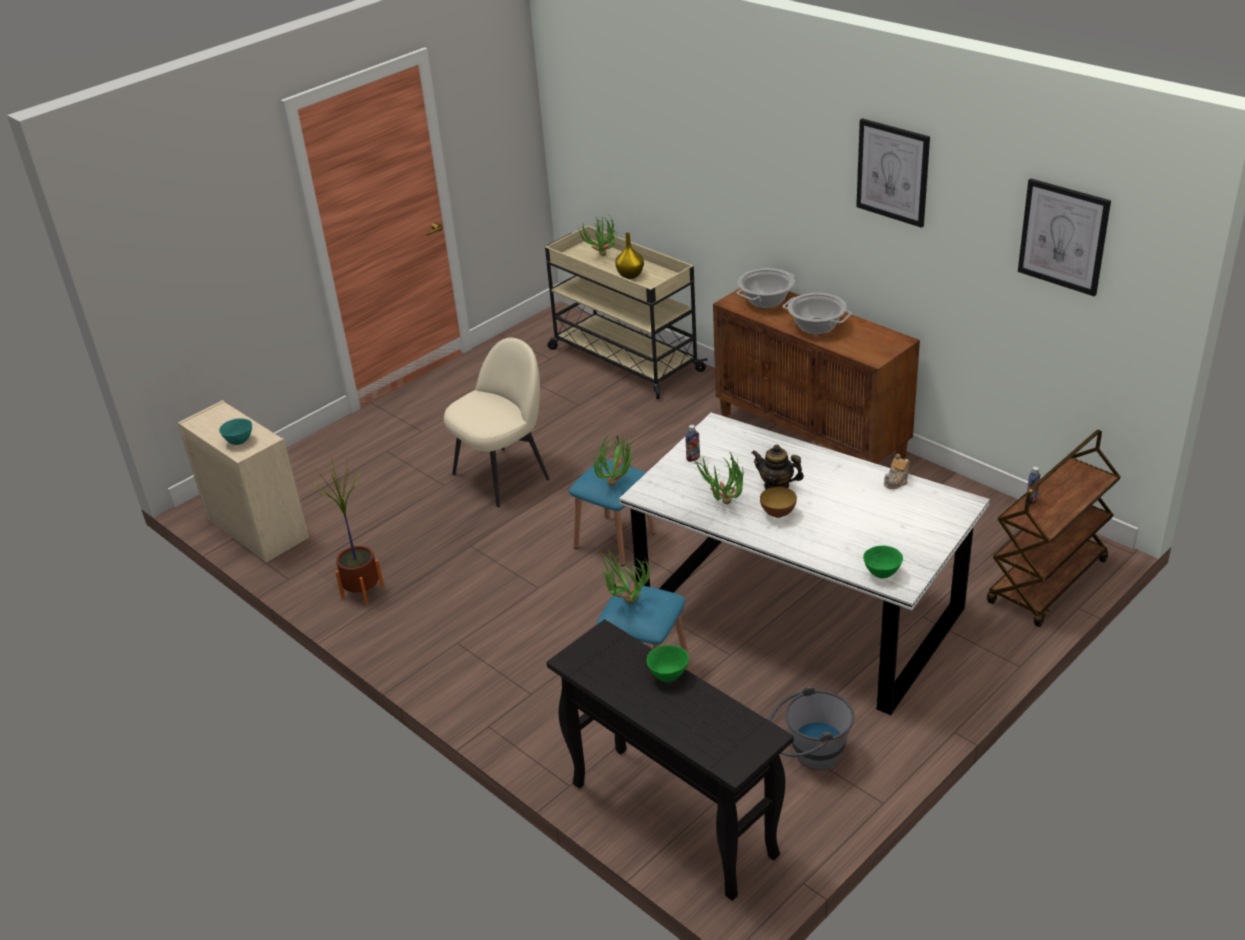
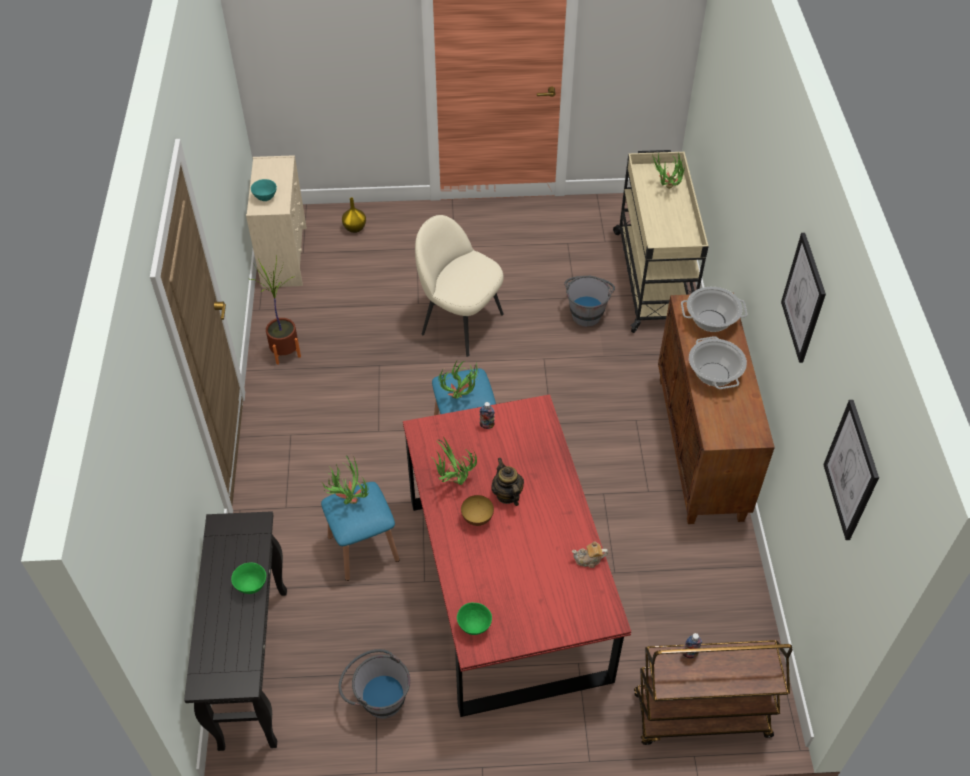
camera: 40 degrees right, 15 degrees up
beige chair [444,338,550,507] -> beige chair turned 150 degrees counterclockwise [415,215,504,357]
yellow vase [615,232,644,279] -> yellow vase moved to [342,198,366,233]
white dining table [619,413,990,715] -> red dining table [403,394,631,717]
none -> grey bucket [564,276,615,327]

